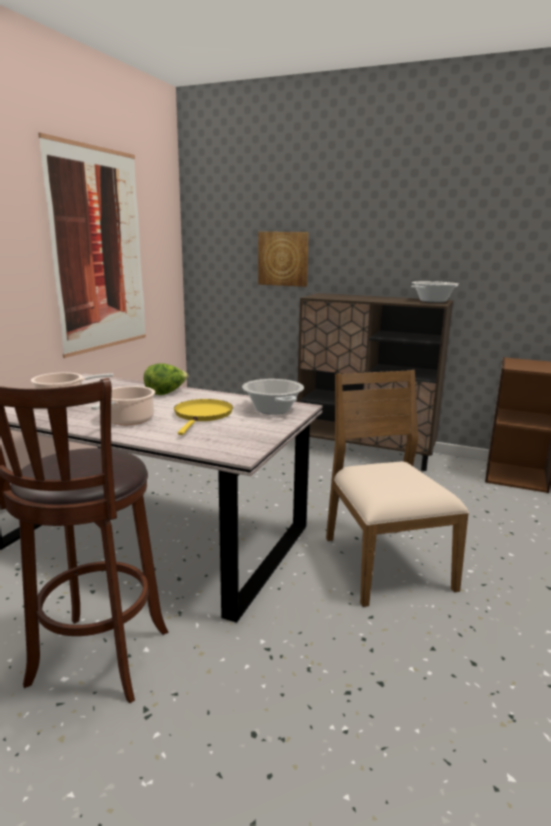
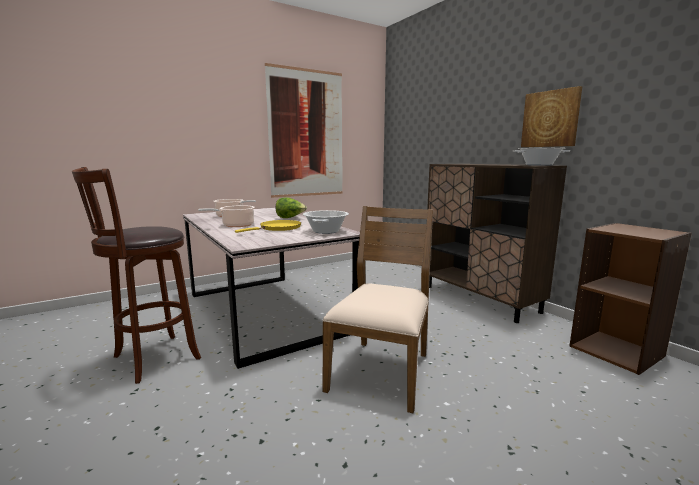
camera: 35 degrees right, 5 degrees down
picture [258,232,309,287] -> picture moved to [521,86,582,147]

